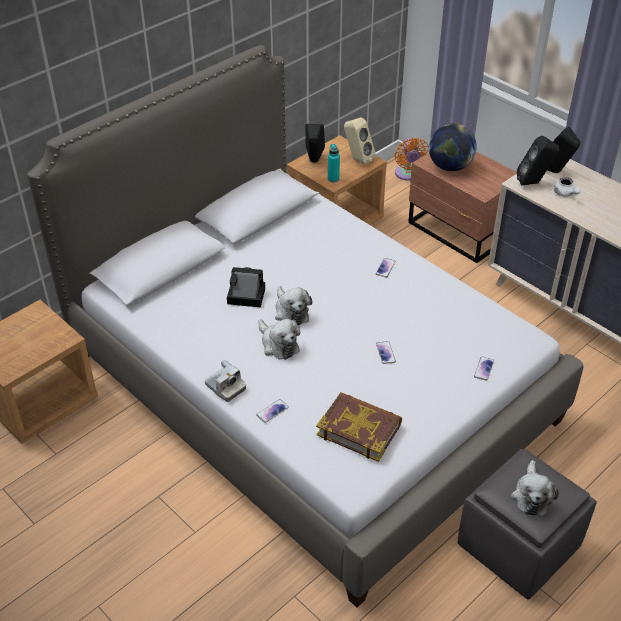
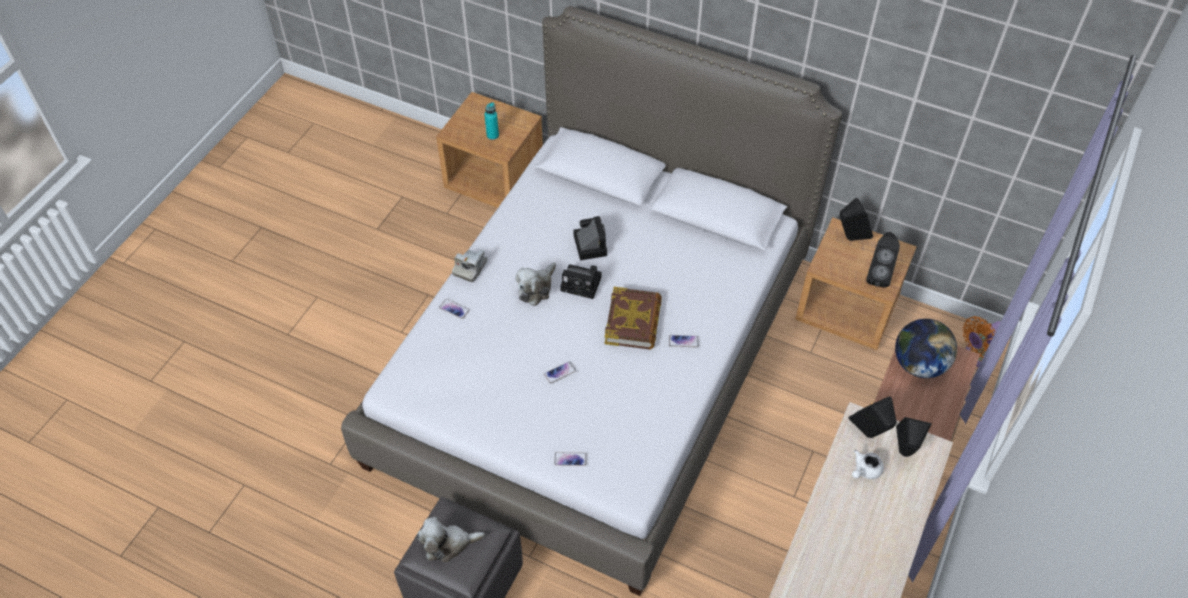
camera: 70 degrees right, 10 degrees up
plush toy [275,286,312,325] -> camera [560,264,601,299]
book [316,392,402,462] -> book moved to [605,287,662,350]
turquoise bottle [328,144,340,183] -> turquoise bottle moved to [484,102,499,140]
beige speaker [344,117,376,166] -> black speaker [866,232,900,288]

